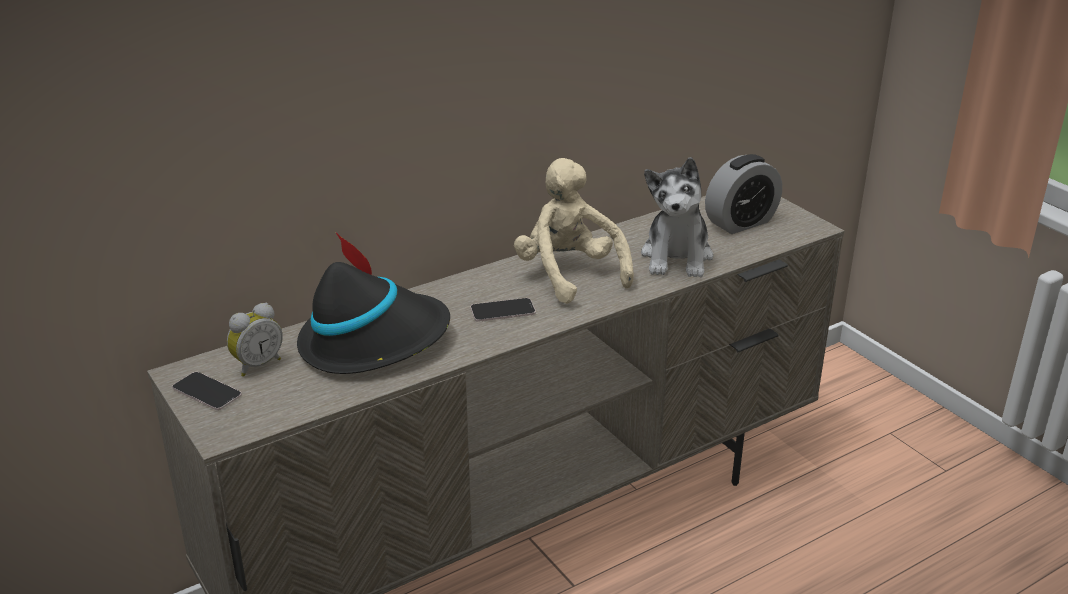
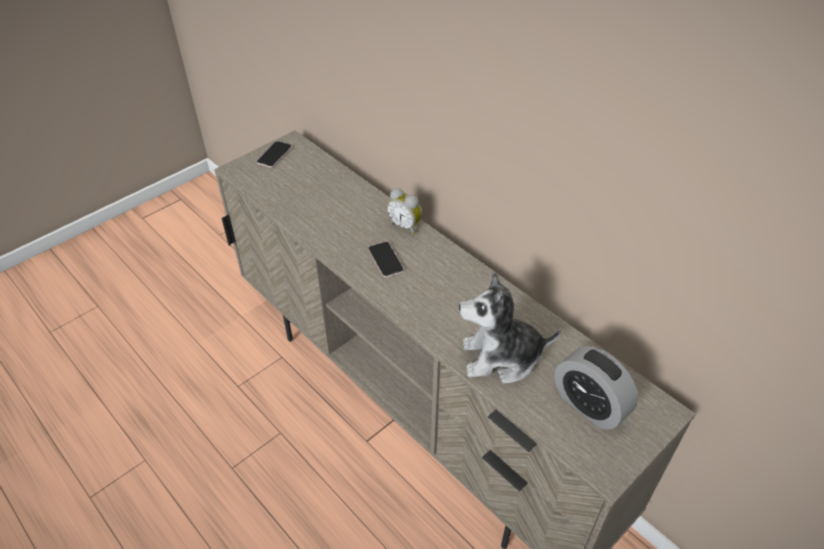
camera: 80 degrees right, 15 degrees up
alarm clock [227,303,283,377] -> alarm clock moved to [387,188,422,235]
black hat [297,233,450,374] -> none
beige plush toy [514,158,634,304] -> none

